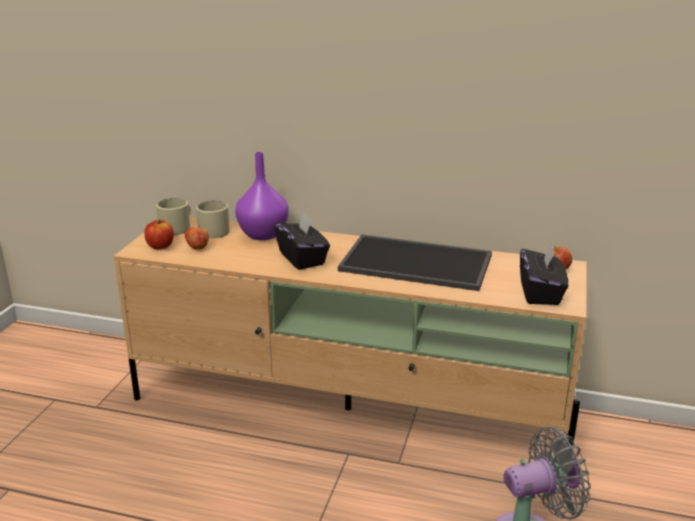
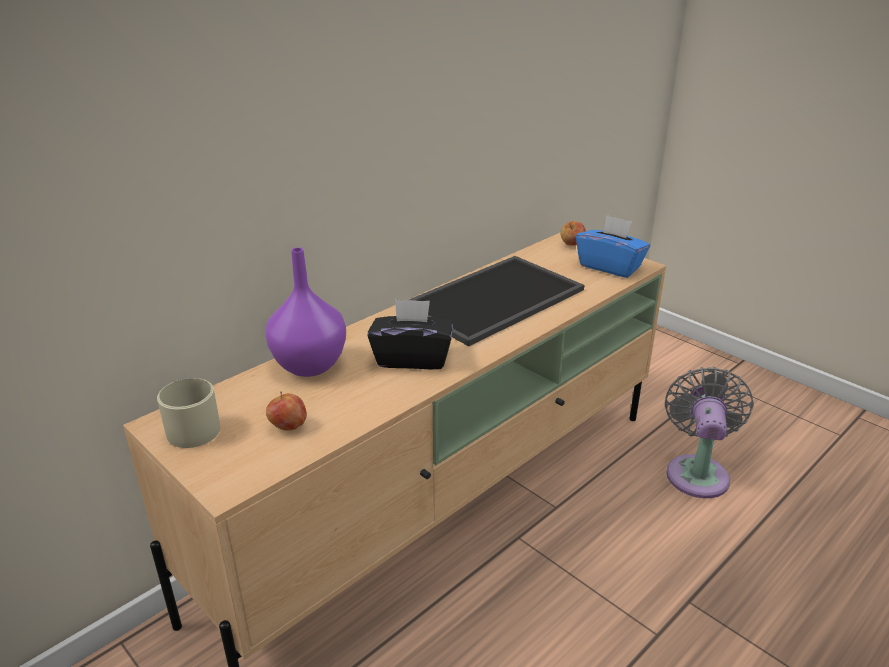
camera: 60 degrees left, 5 degrees up
apple [144,220,174,249] -> none
beige mug [196,201,230,238] -> none
black tissue box [520,244,568,305] -> blue tissue box [576,215,650,278]

